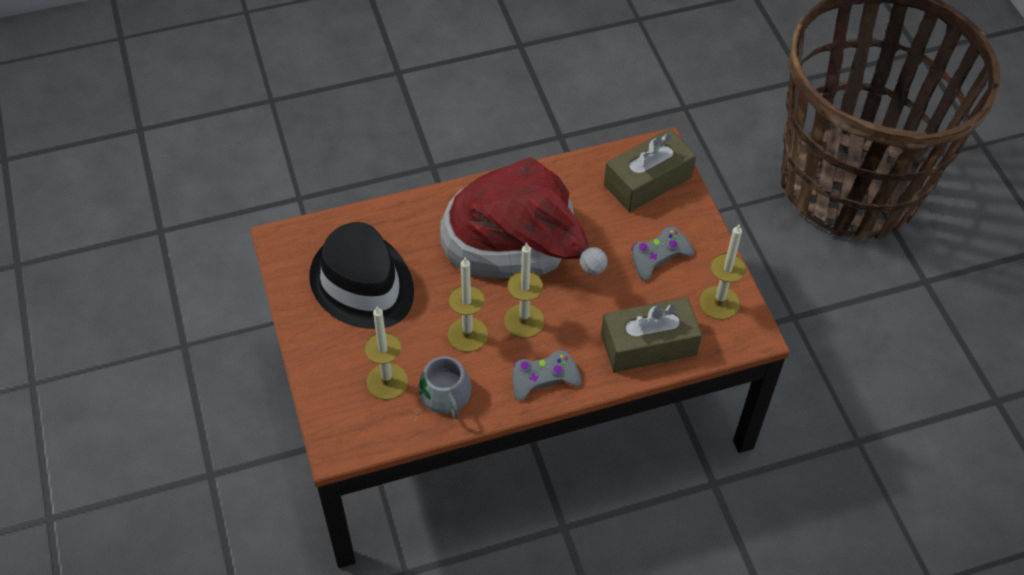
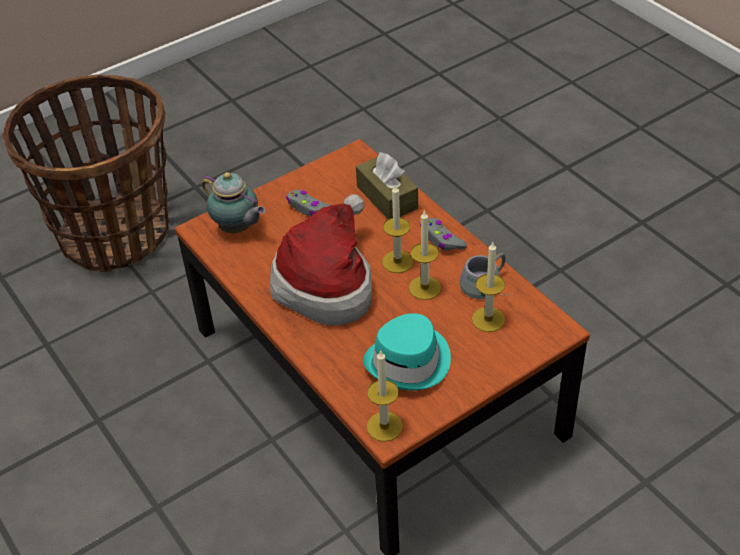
camera: 105 degrees left, 10 degrees down
black hat [309,222,414,329] -> turquoise hat [363,313,451,391]
brown tissue box [604,128,696,212] -> teapot [201,172,266,233]
candle [699,224,746,320] -> candle moved to [367,351,403,442]

